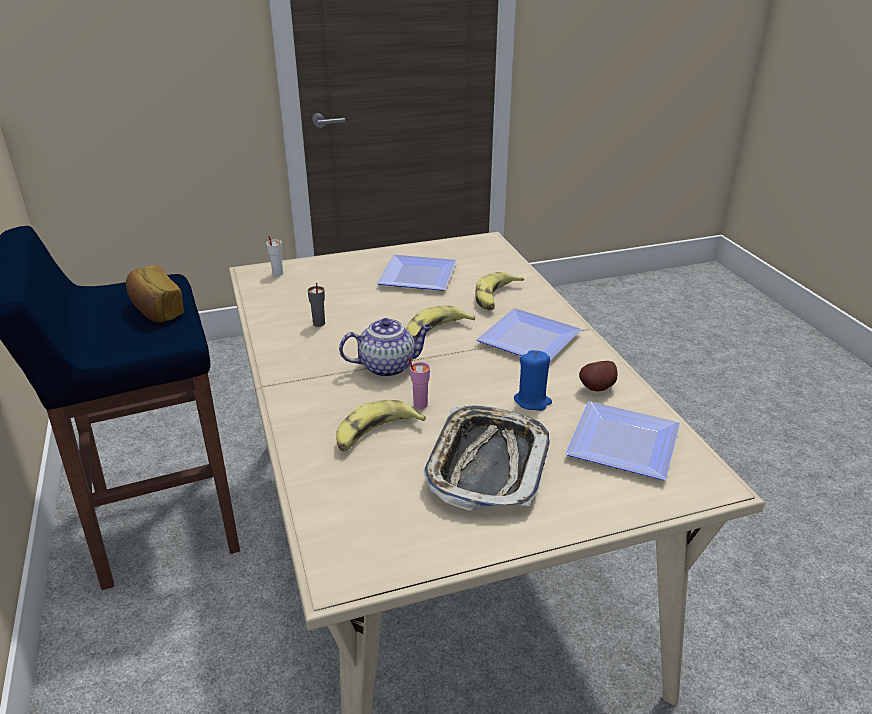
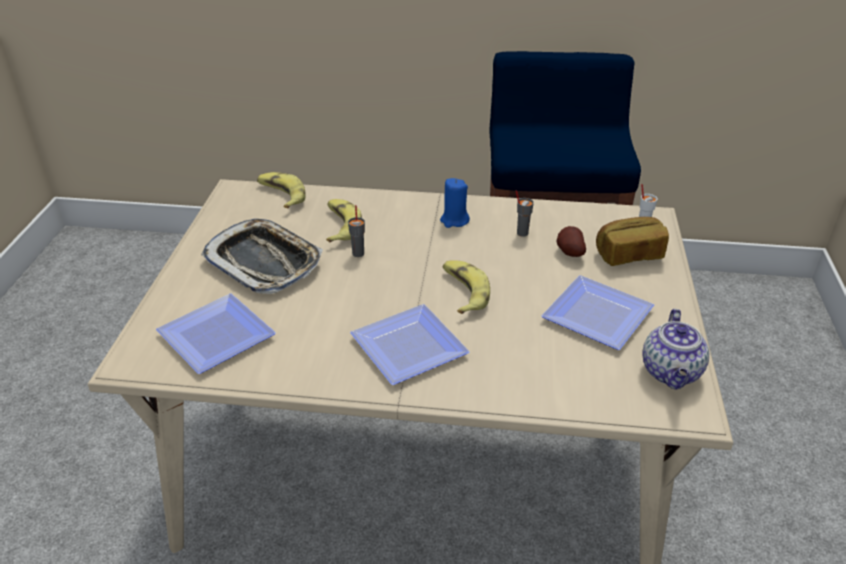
camera: 115 degrees right, 5 degrees up
bread [126,265,184,322] -> bread moved to [596,217,669,266]
teapot [339,318,432,377] -> teapot moved to [642,309,709,390]
pink cup [408,358,430,409] -> grey cup [348,205,365,257]
banana [475,272,524,311] -> banana moved to [257,172,306,208]
blue candle [514,350,552,411] -> blue candle moved to [440,178,470,228]
potato [579,361,618,391] -> potato moved to [556,226,586,257]

